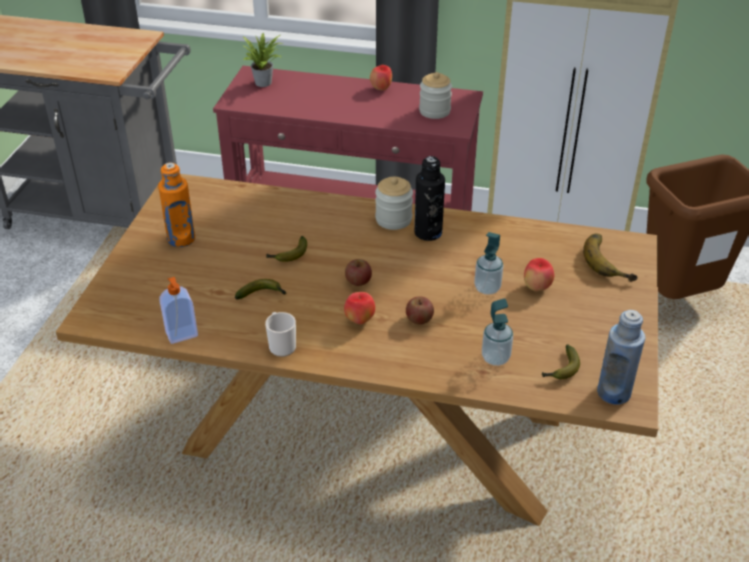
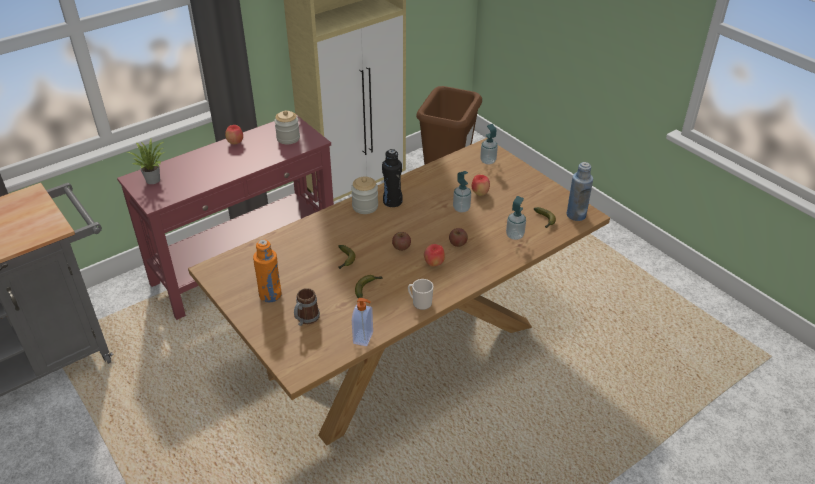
camera: 50 degrees left, 0 degrees up
banana [583,234,638,282] -> soap dispenser [480,124,498,164]
none -> mug [294,288,320,326]

